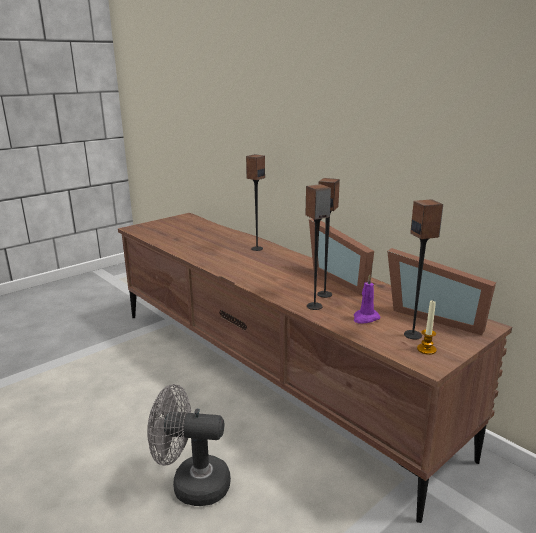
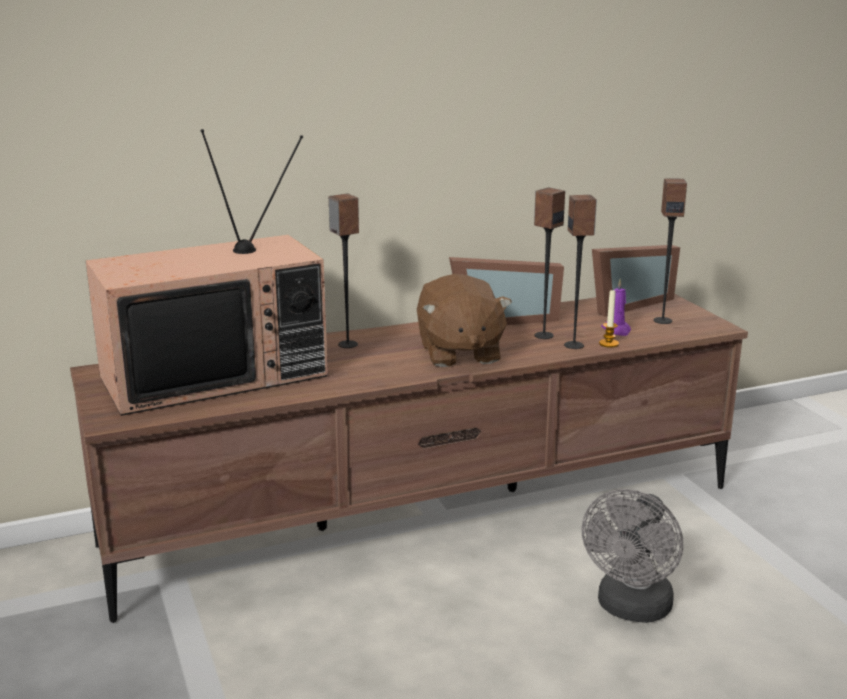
camera: 70 degrees left, 0 degrees up
candle [417,300,437,355] -> candle moved to [599,289,619,348]
none -> television [86,129,328,416]
none -> brown plush toy [417,274,512,367]

